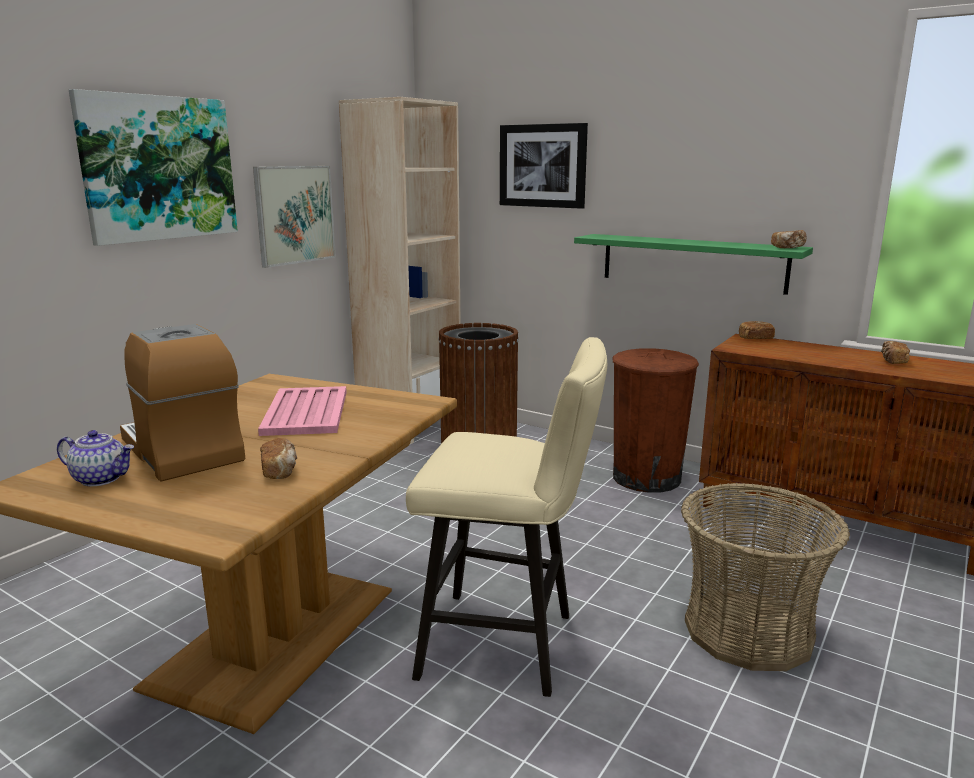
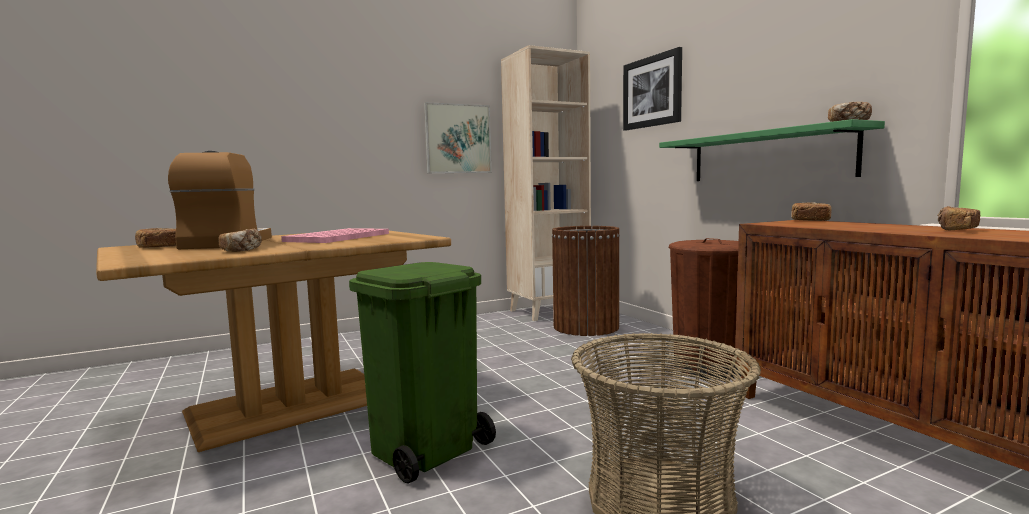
camera: 30 degrees right, 10 degrees down
teapot [57,430,134,486] -> bread [135,228,176,248]
picture [69,89,238,246] -> none
beige stool [406,337,607,697] -> green trash can [349,262,496,484]

